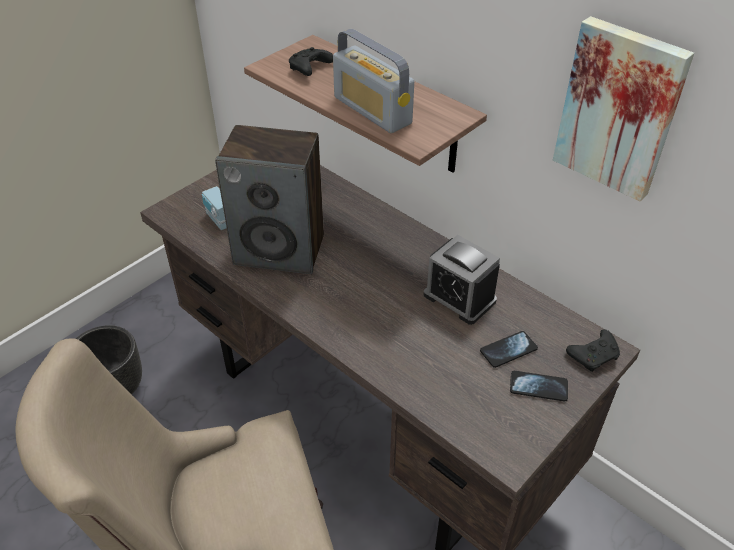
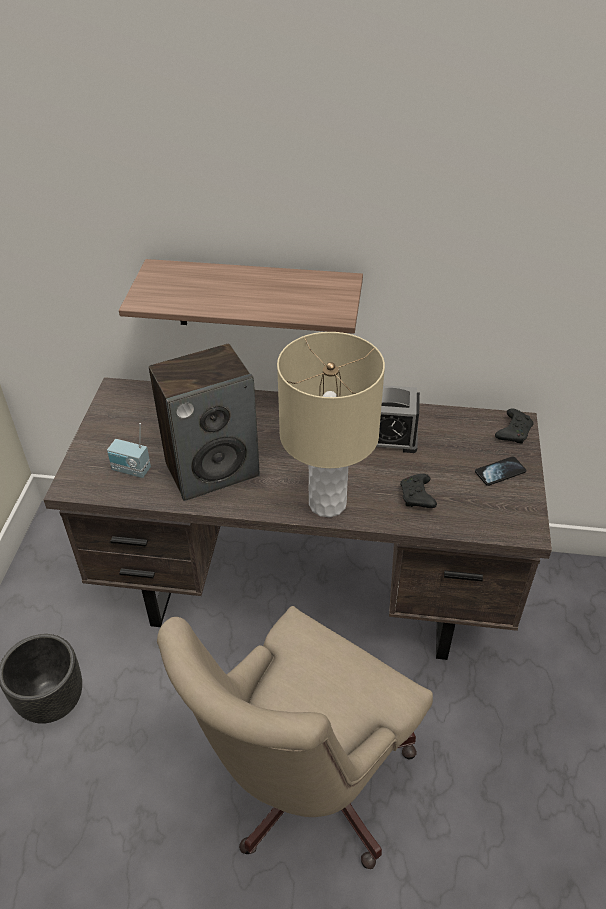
camera: 35 degrees left, 0 degrees up
black game controller [289,47,333,76] -> black game controller moved to [400,474,437,508]
radio [333,29,414,133] -> none
phone [480,331,538,368] -> none
picture [553,16,694,201] -> none
none -> beige table lamp [277,332,385,517]

